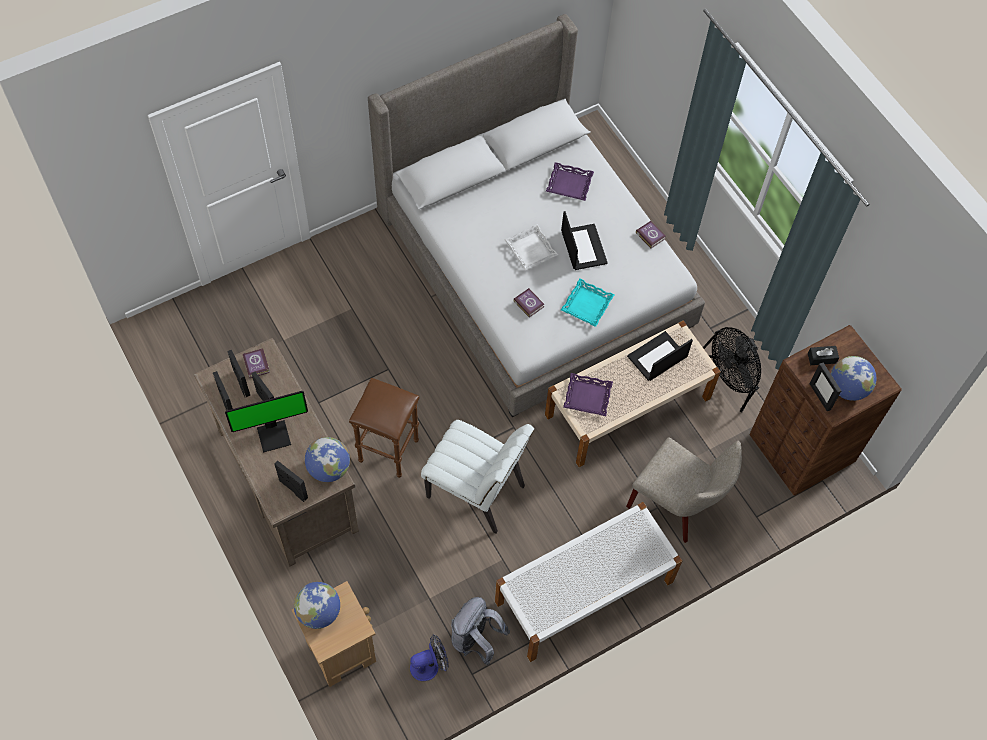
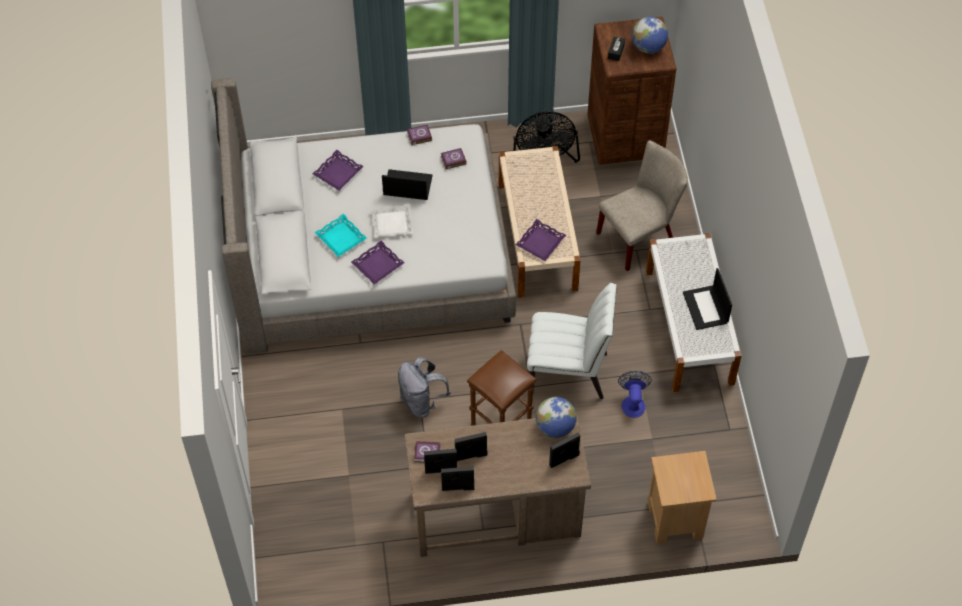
camera: 65 degrees left, 5 degrees down
monitor [225,391,308,452] -> none
globe [294,582,340,629] -> none
fan [410,634,449,681] -> fan moved to [618,371,652,418]
white chair [421,420,534,534] -> white chair turned 45 degrees clockwise [527,283,617,399]
grey backpack [451,597,510,665] -> grey backpack moved to [398,357,450,418]
book [513,288,544,318] -> book moved to [441,148,467,169]
turquoise tray [561,279,615,327] -> turquoise tray moved to [315,214,367,257]
laptop [627,331,693,381] -> laptop moved to [683,268,732,330]
picture frame [809,363,841,411] -> none
none -> purple tray [351,240,405,285]

